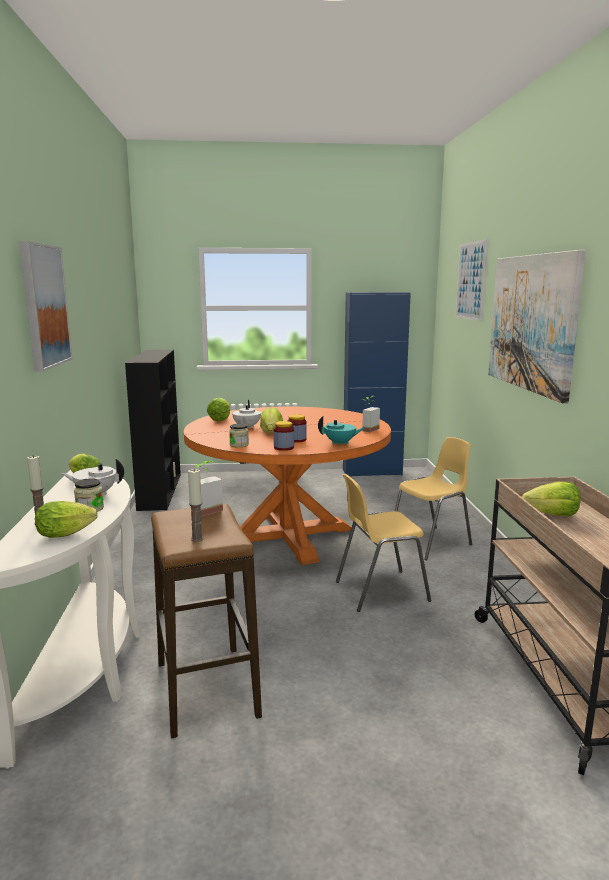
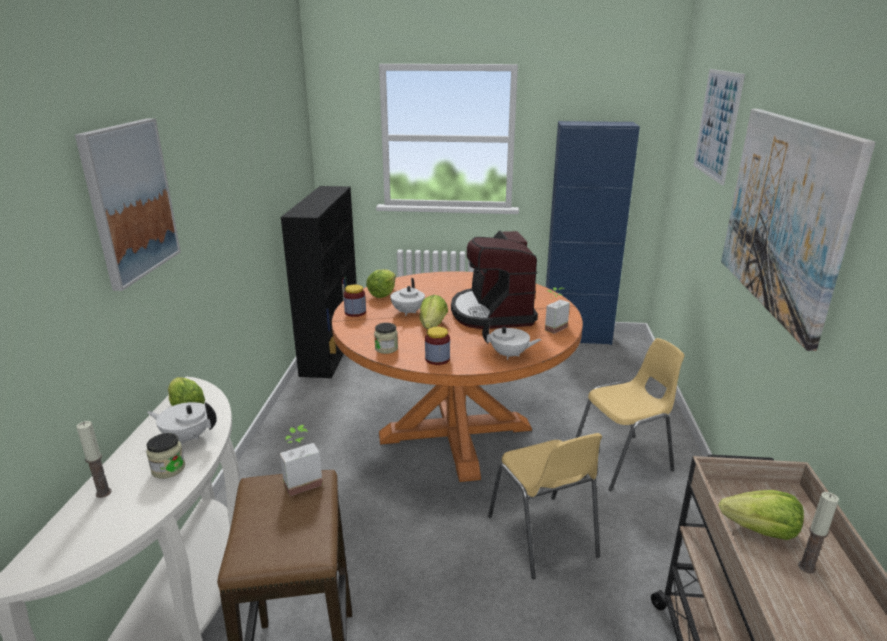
camera: 10 degrees right, 10 degrees up
lettuce [35,501,98,538] -> none
candle [188,469,204,542] -> candle moved to [798,492,839,574]
jar [288,414,307,442] -> jar moved to [344,284,366,317]
turquoise teapot [318,416,365,446] -> white teapot [482,321,542,360]
yellow chair [336,474,431,612] -> yellow chair turned 105 degrees counterclockwise [488,433,602,579]
none -> coffee machine [451,231,538,329]

